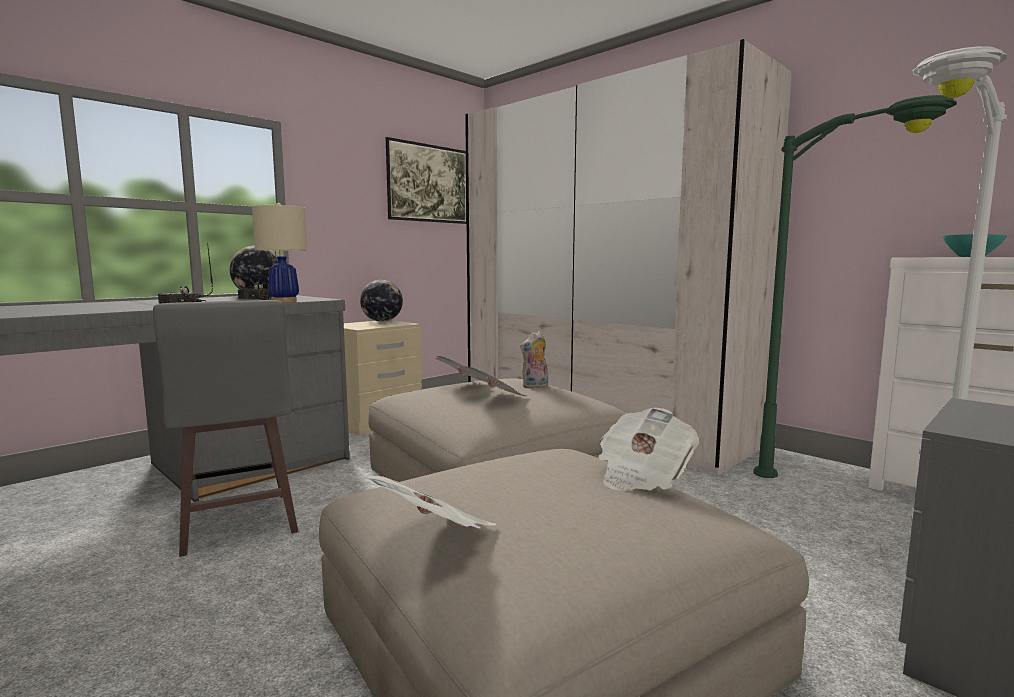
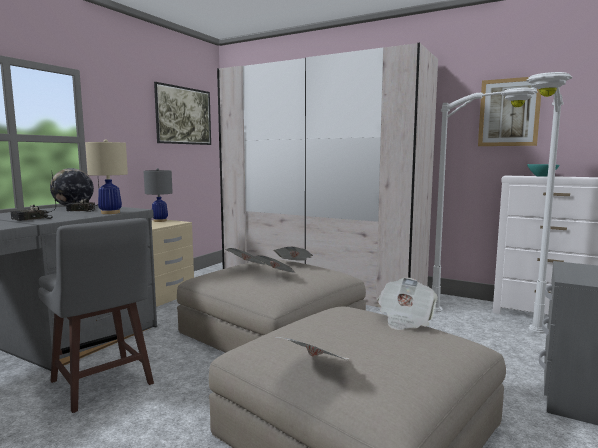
camera: 15 degrees left, 0 degrees up
globe [360,280,403,322] -> grey table lamp [144,168,173,222]
plush toy [520,331,548,388] -> newspaper [274,247,313,261]
green floor lamp [753,95,957,478] -> white floor lamp [432,88,538,312]
none -> picture [478,77,541,146]

